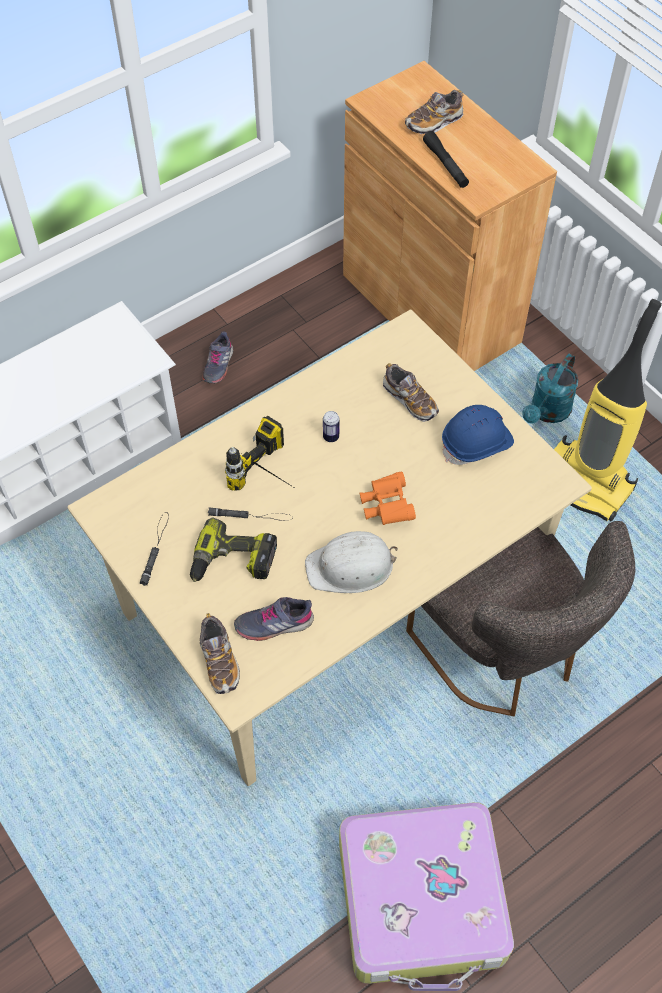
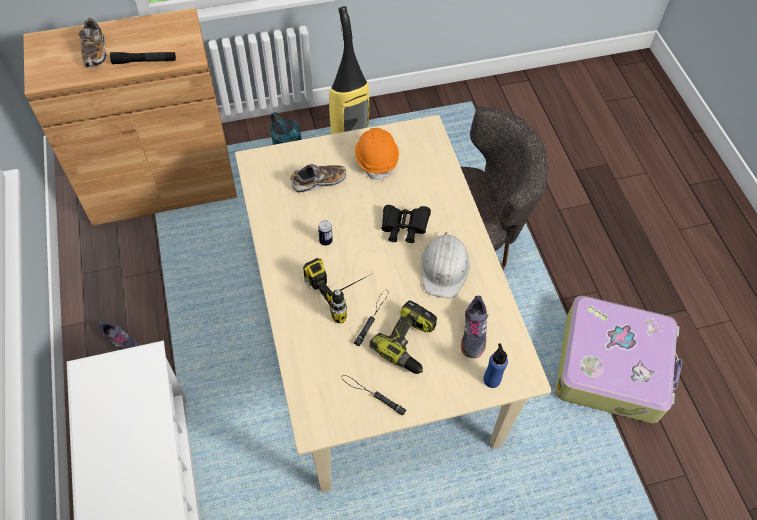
camera: 70 degrees left, 0 degrees up
shoe [200,613,240,694] -> blue bottle [483,344,508,388]
orange binoculars [360,471,416,525] -> black binoculars [381,205,431,243]
blue hard hat [442,405,514,465] -> orange hard hat [355,128,399,181]

